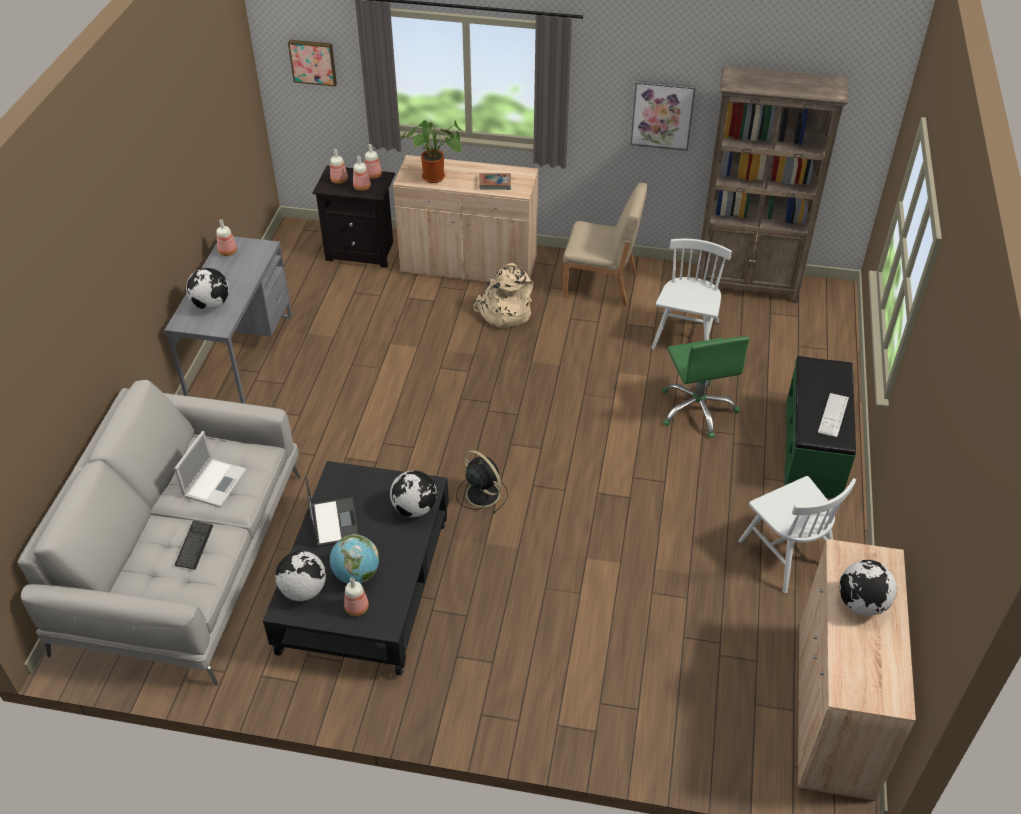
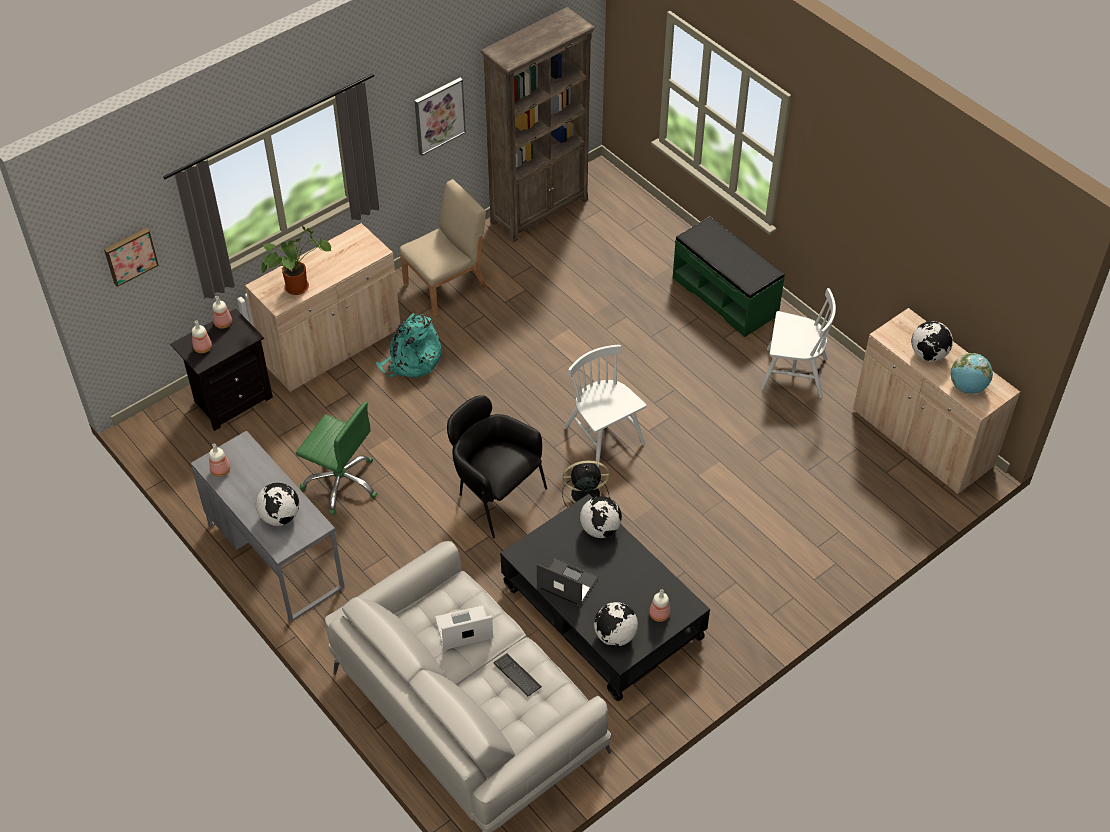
camera: 50 degrees left, 5 degrees up
laptop [174,431,247,508] -> laptop turned 75 degrees counterclockwise [435,605,493,650]
globe [330,534,379,583] -> globe moved to [951,353,993,394]
bottle [353,156,371,191] -> none
beige backpack [473,263,534,328] -> turquoise backpack [375,313,441,378]
book [479,173,511,190] -> none
white chair [651,239,732,349] -> white chair moved to [563,345,646,468]
green office chair [662,336,750,438] -> green office chair moved to [296,402,377,515]
keyboard [818,393,849,437] -> none
none -> black armchair [447,395,548,538]

